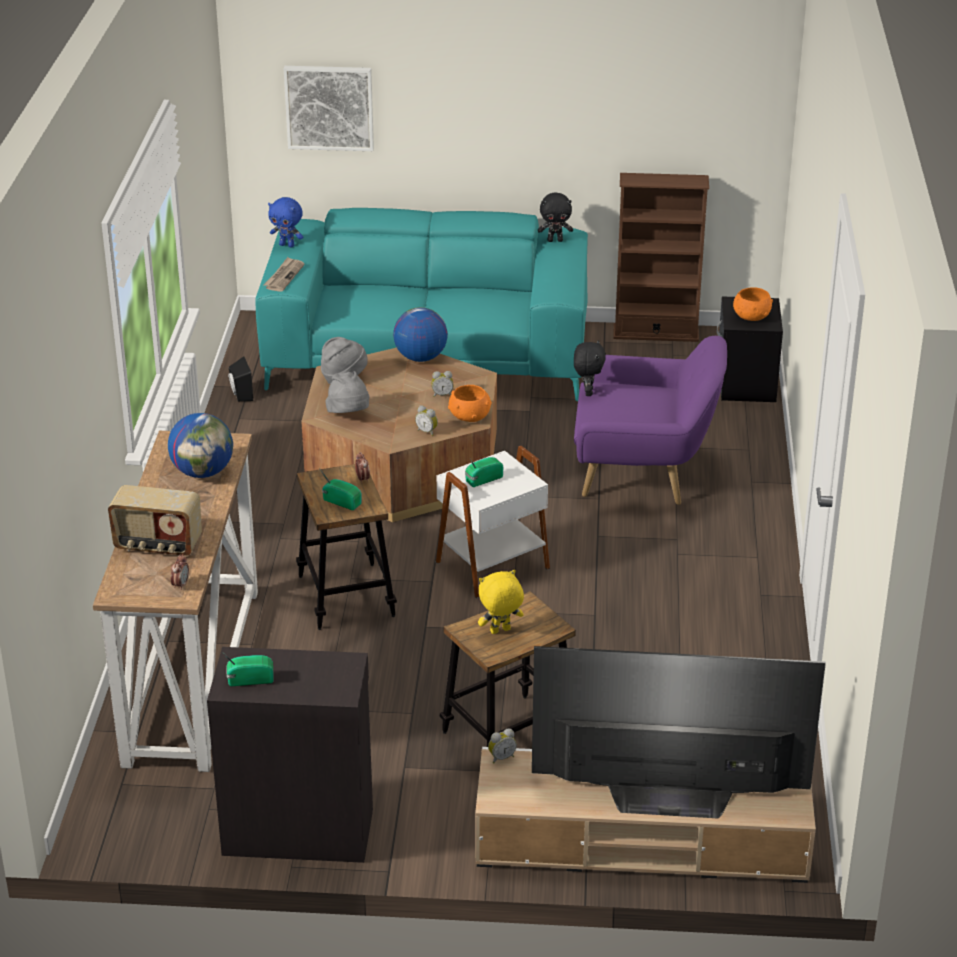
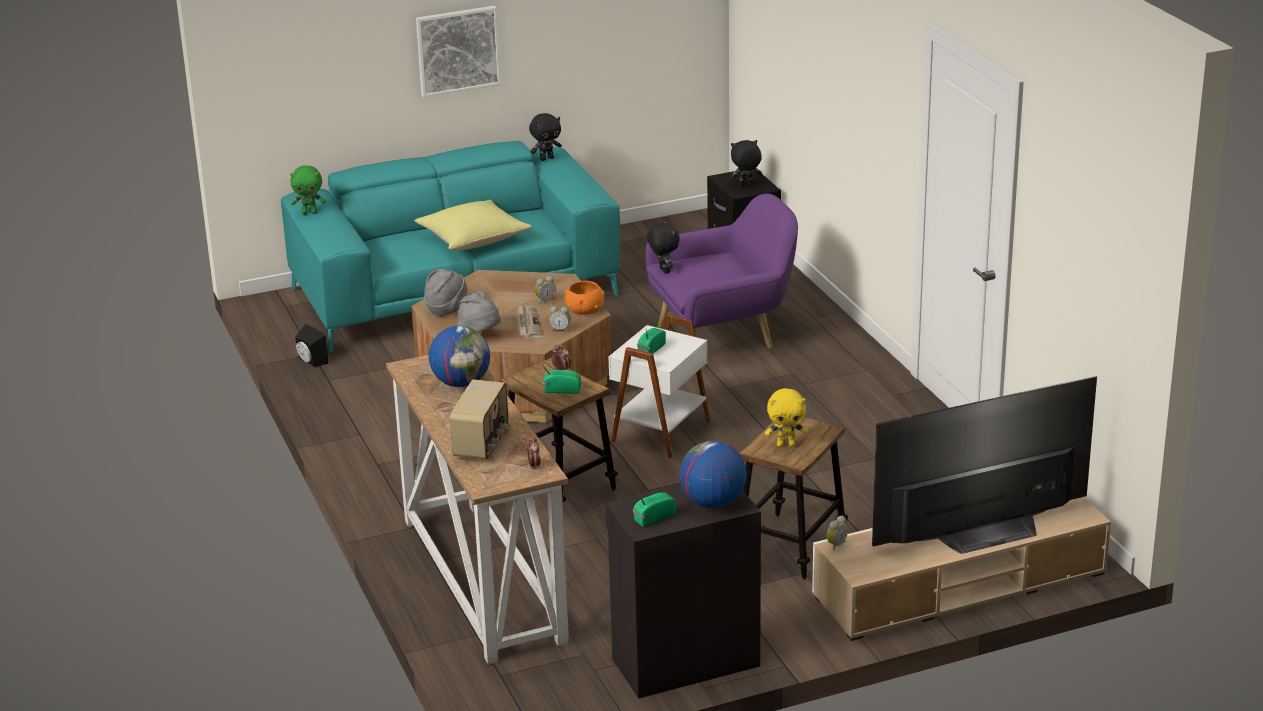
camera: 25 degrees left, 5 degrees down
radio [108,485,202,556] -> radio turned 60 degrees counterclockwise [450,379,508,459]
newspaper [264,257,304,292] -> newspaper moved to [516,305,543,338]
blue plush toy [268,197,303,248] -> green plush toy [290,165,326,214]
picture [284,66,374,151] -> picture moved to [416,6,501,98]
globe [393,307,448,362] -> globe moved to [680,441,747,508]
yellow plush toy [478,570,524,634] -> yellow plush toy turned 135 degrees counterclockwise [765,388,808,447]
brown bookcase [613,173,709,342] -> none
orange bowl [733,287,773,321] -> black plush toy [730,140,762,187]
none -> yellow pillow [414,200,532,250]

